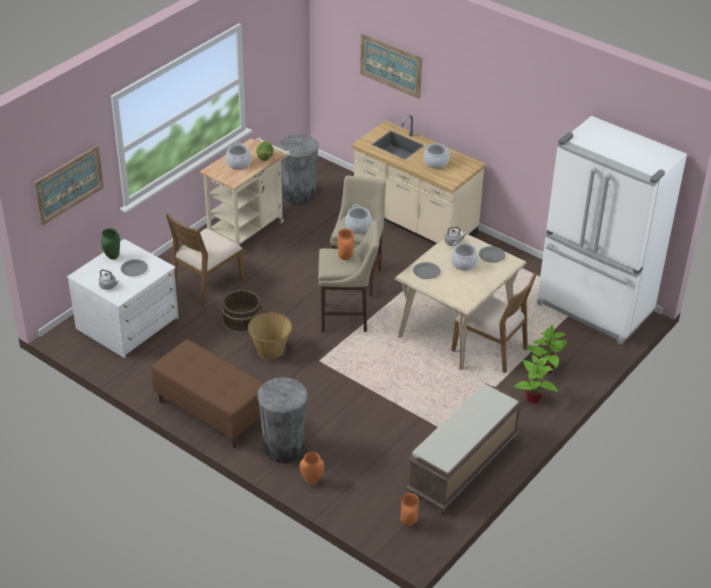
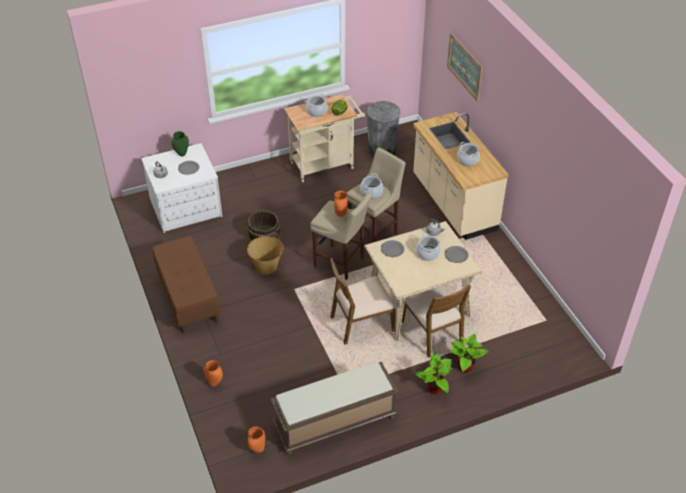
camera: 30 degrees right, 5 degrees up
picture [34,145,104,226] -> none
brown chair [166,213,245,306] -> brown chair moved to [330,258,395,345]
grey trash can [257,377,308,463] -> none
white fridge [537,116,687,345] -> none

